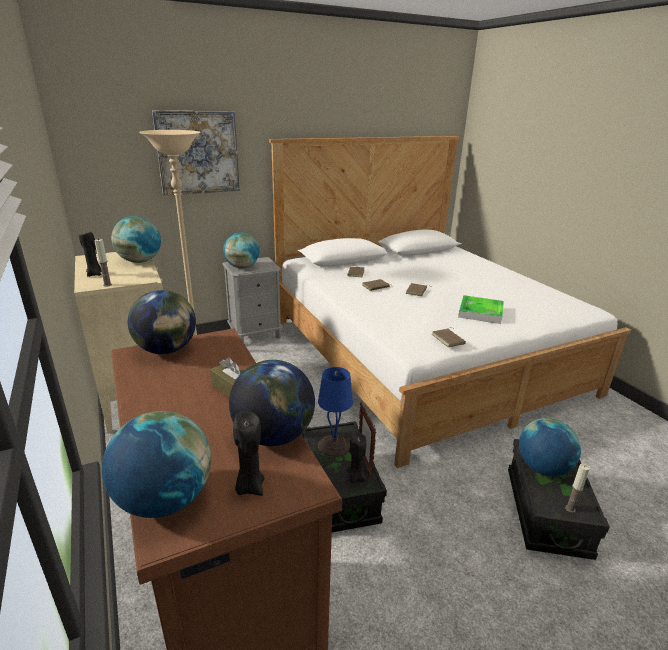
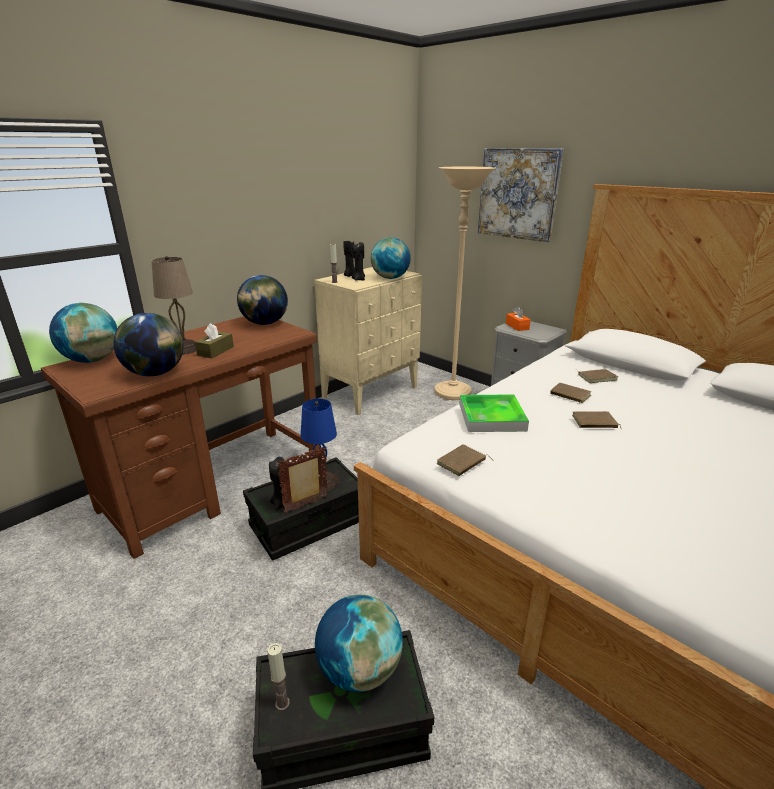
camera: 70 degrees right, 0 degrees up
globe [223,232,259,268] -> orange tissue box [506,306,531,331]
black candle [233,411,264,496] -> black candle moved to [352,242,365,281]
tray [458,295,504,324] -> tray moved to [459,394,529,432]
none -> beige table lamp [152,256,196,355]

